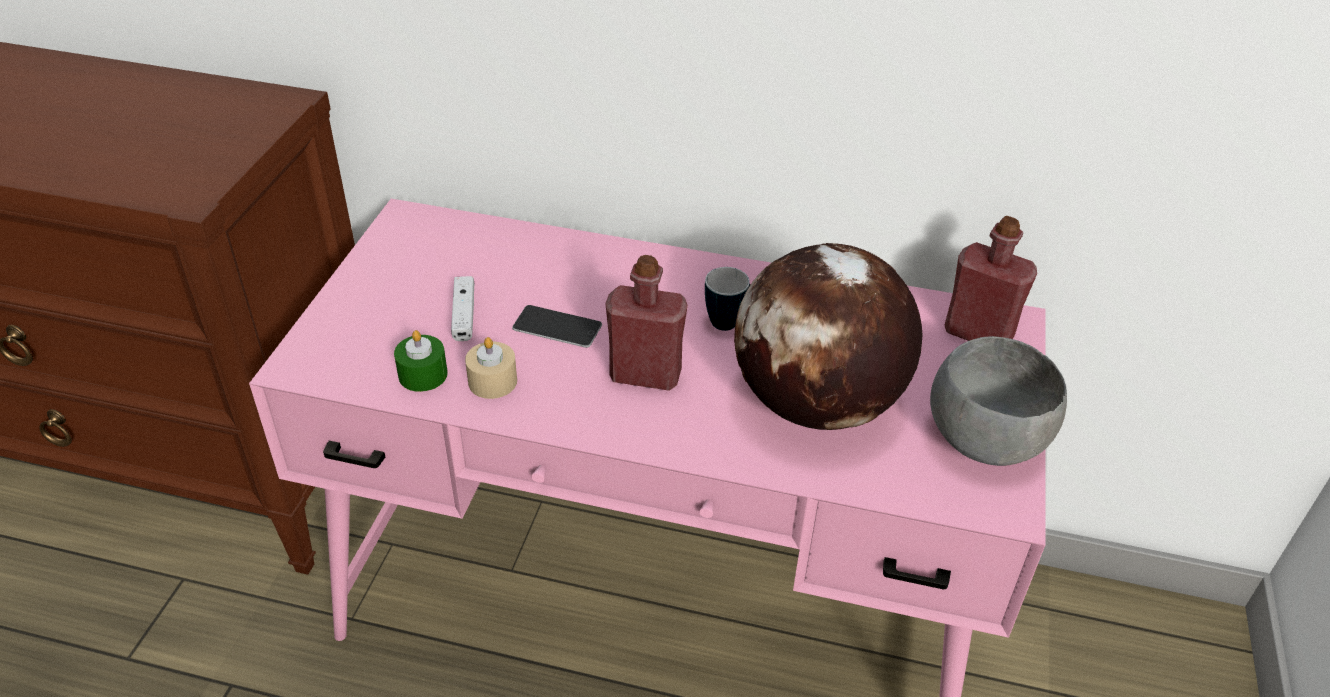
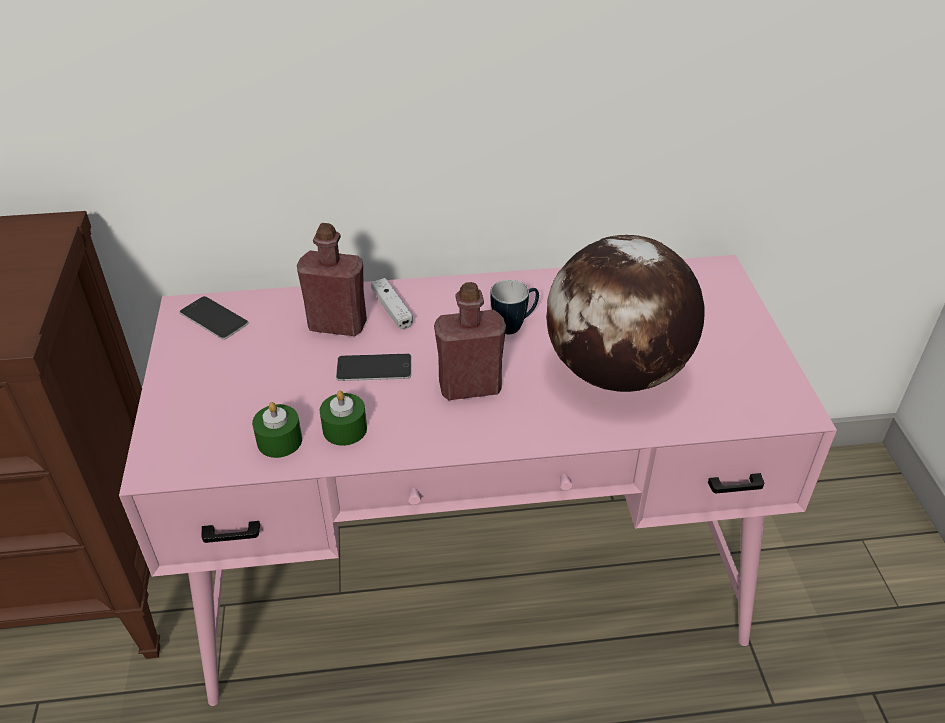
camera: 20 degrees left, 0 degrees up
white game controller [451,276,474,341] -> white game controller moved to [371,278,413,329]
beige candle [465,337,517,399] -> green candle [320,390,367,446]
grey bowl [930,336,1067,466] -> none
red bottle [945,216,1037,341] -> red bottle moved to [297,223,367,336]
none -> phone [179,296,249,340]

